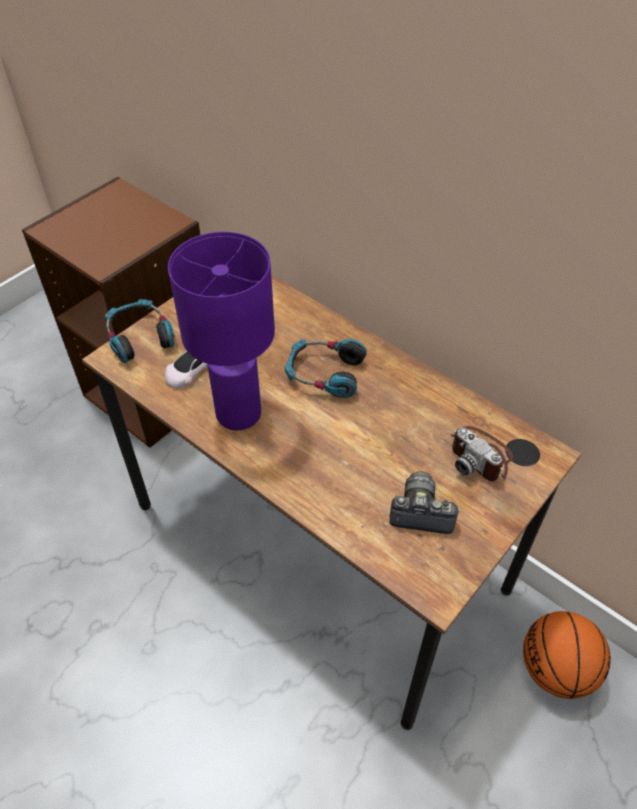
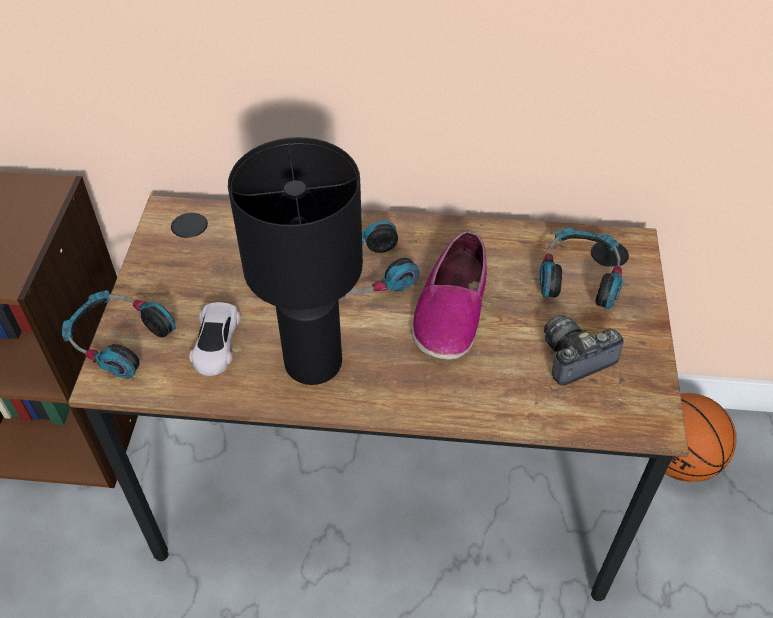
camera: 35 degrees left, 0 degrees up
purple table lamp [168,232,275,430] -> black table lamp [228,137,363,385]
camera [450,426,513,481] -> headphones [539,227,623,309]
none -> shoe [412,230,487,360]

